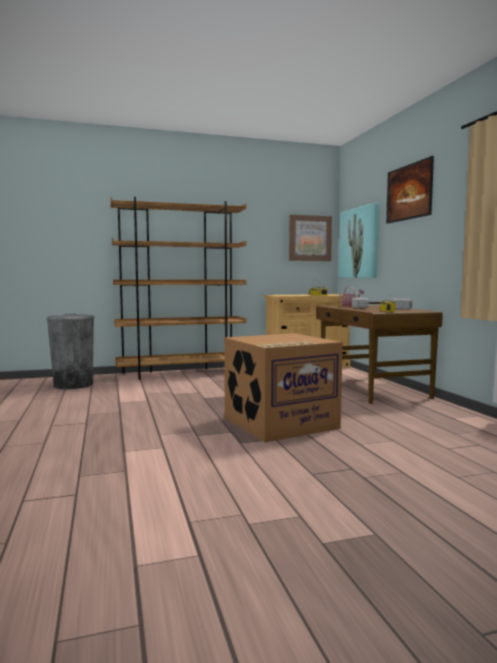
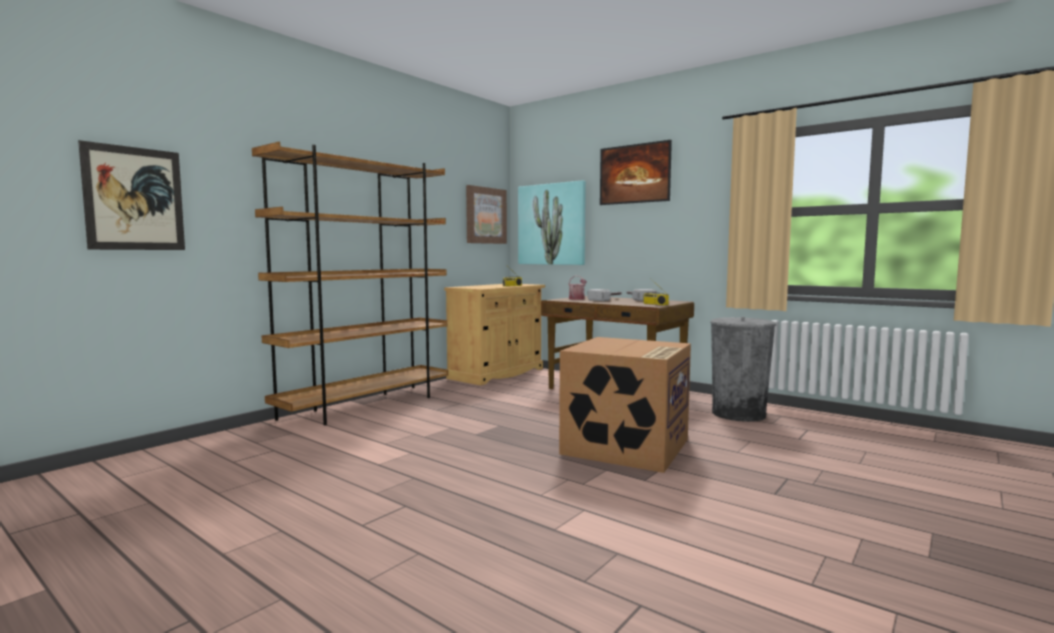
camera: 35 degrees left, 0 degrees up
grey trash can [46,313,95,389] -> grey trash can moved to [710,316,776,422]
none -> picture [78,140,185,250]

